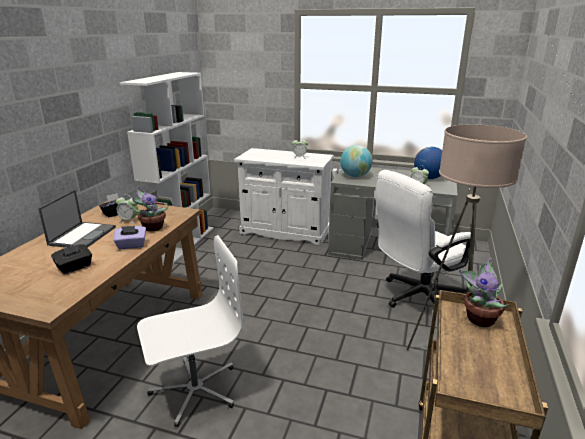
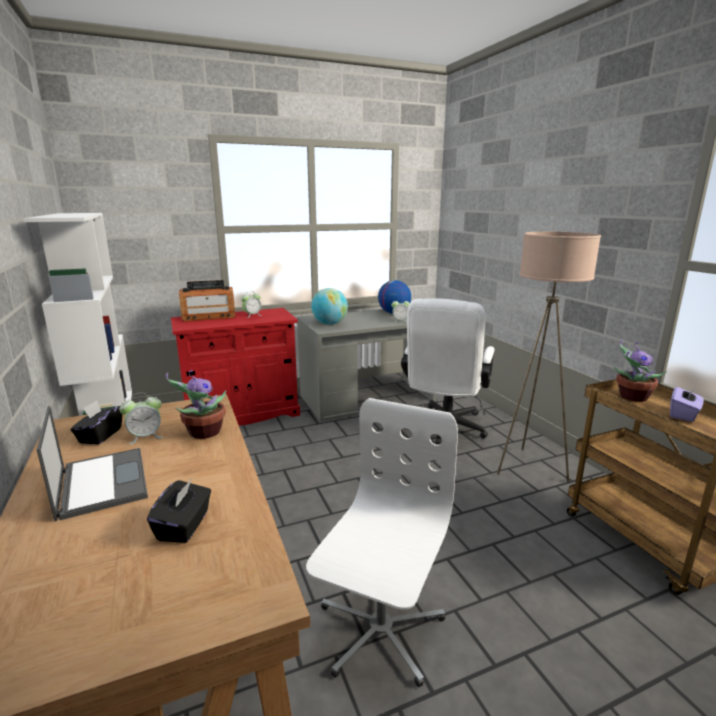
camera: 40 degrees left, 5 degrees down
purple tissue box [113,226,146,249] -> purple tissue box moved to [670,385,704,422]
white cabinet [234,148,334,245] -> red cabinet [171,308,300,426]
none -> radio [179,280,235,322]

